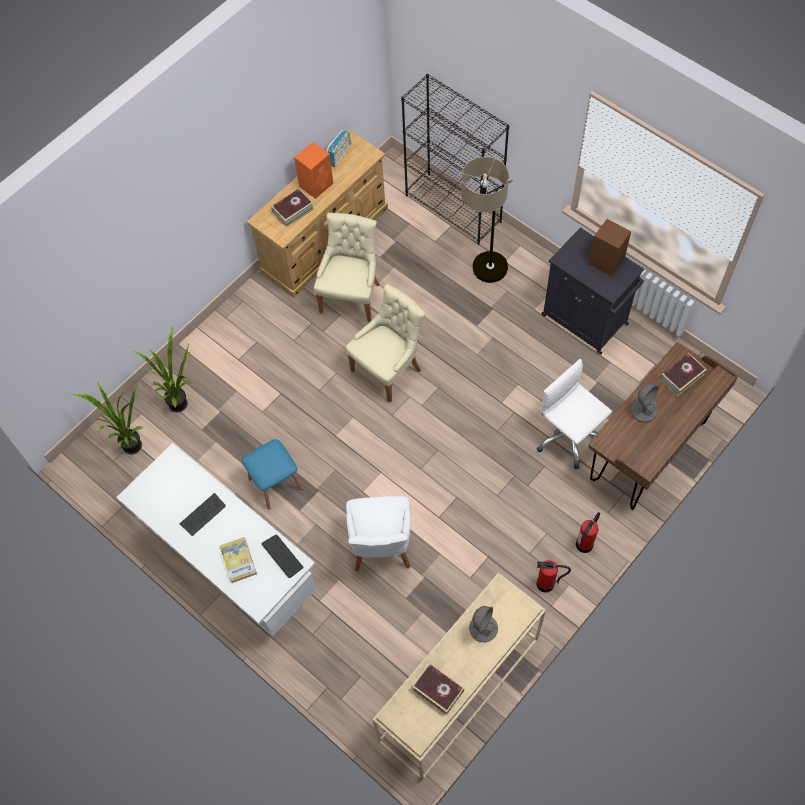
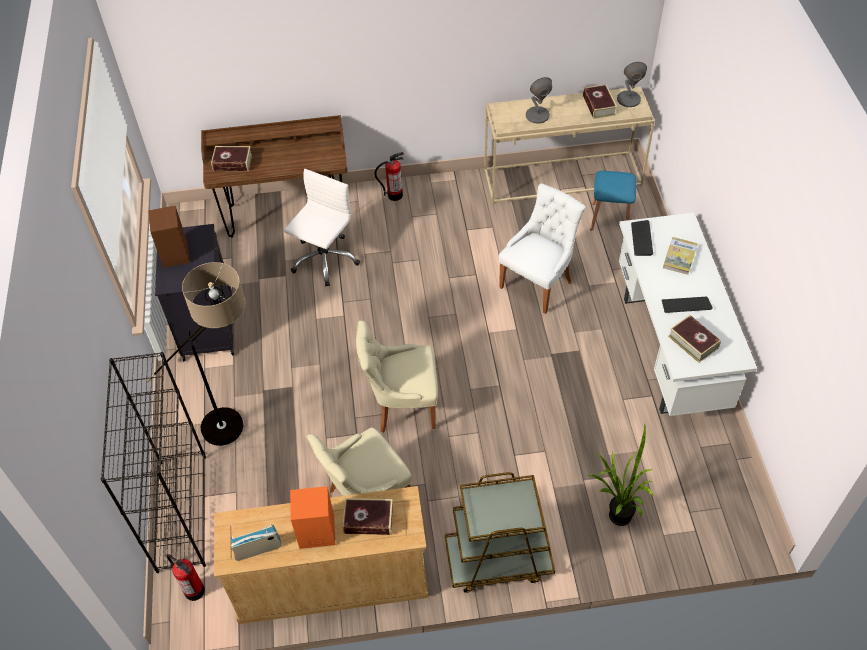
camera: 140 degrees left, 10 degrees down
potted plant [72,382,143,455] -> none
blue stool [242,439,303,509] -> blue stool moved to [590,171,636,231]
white office chair [537,359,612,469] -> white office chair turned 150 degrees counterclockwise [284,169,360,287]
fire extinguisher [537,560,571,593] -> fire extinguisher moved to [167,554,205,601]
grey table lamp [631,383,659,422] -> grey table lamp moved to [617,62,647,107]
none -> brown cart [445,472,555,593]
none -> book [668,315,721,363]

